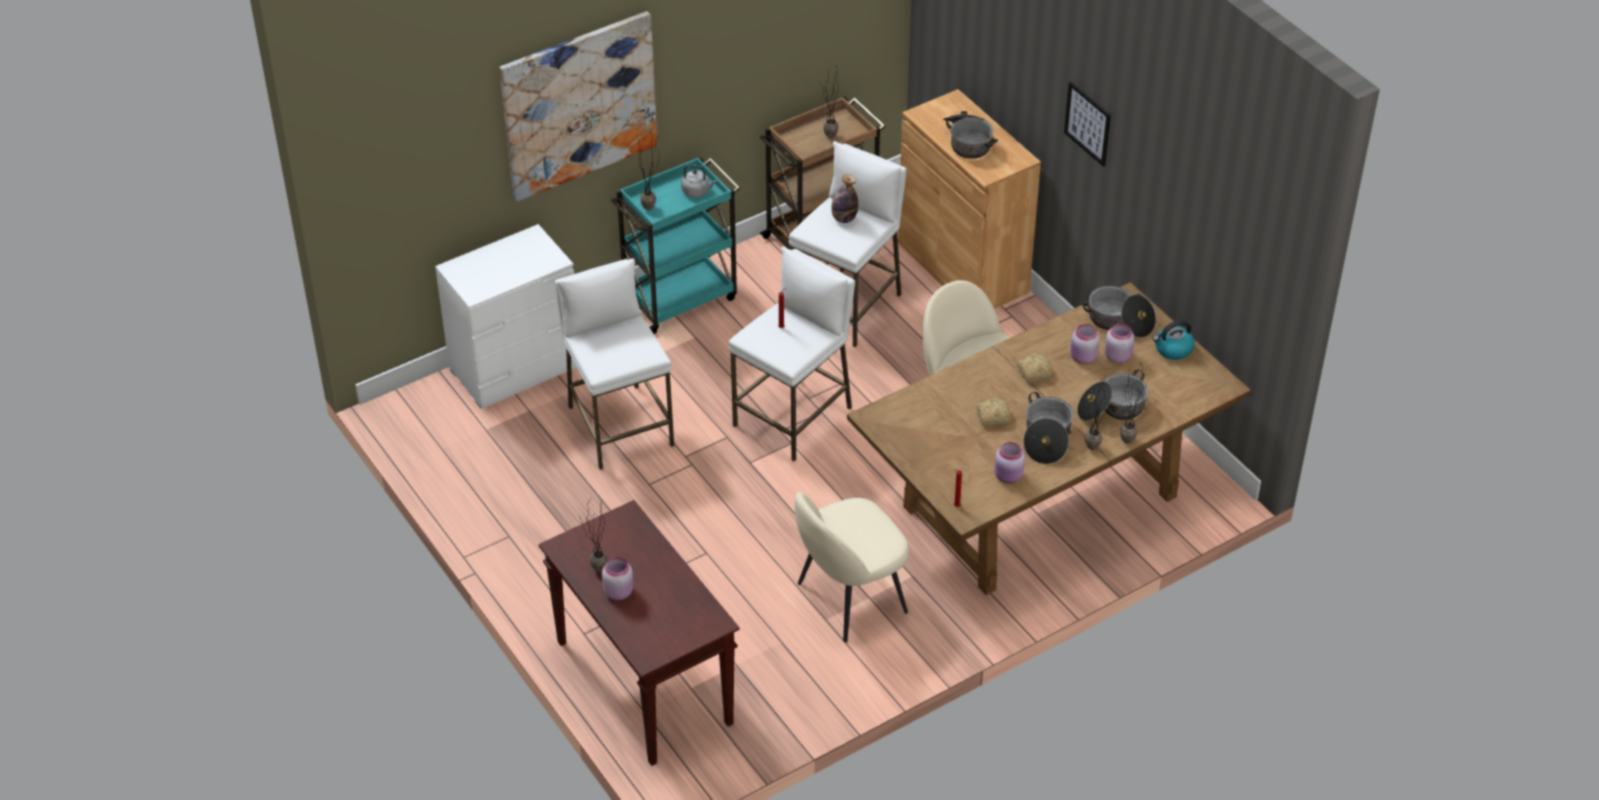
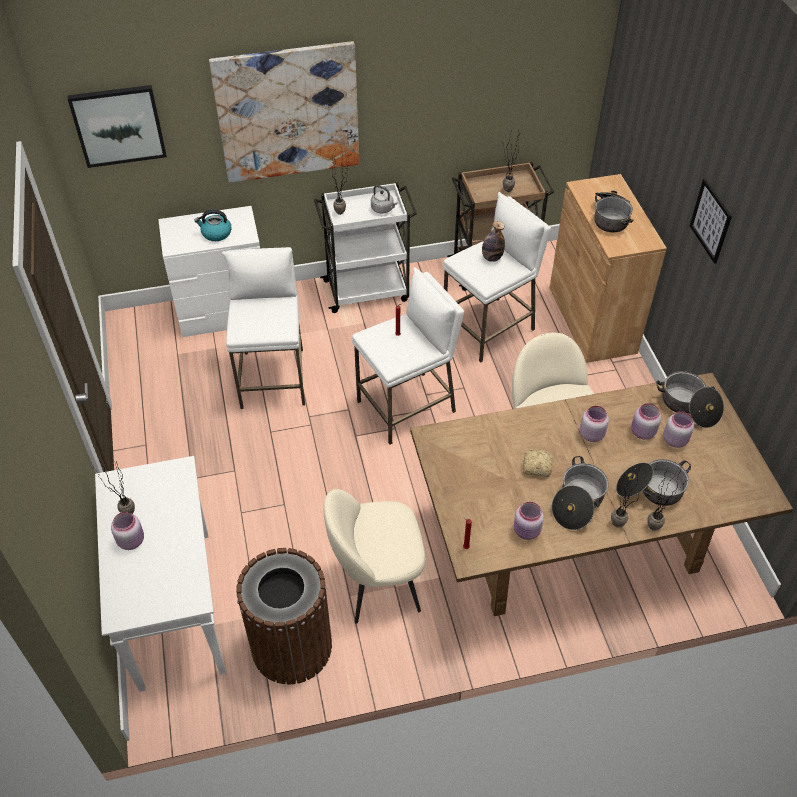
camera: 20 degrees right, 5 degrees up
brown console table [539,500,740,766] -> white console table [95,456,226,692]
turquoise cart [611,156,740,334] -> white cart [314,182,417,313]
bread [1017,353,1052,383] -> pink jar [580,406,609,442]
kettle [1153,320,1195,360] -> kettle moved to [194,209,231,241]
none -> picture [67,85,167,168]
none -> brown trash can [236,548,332,685]

